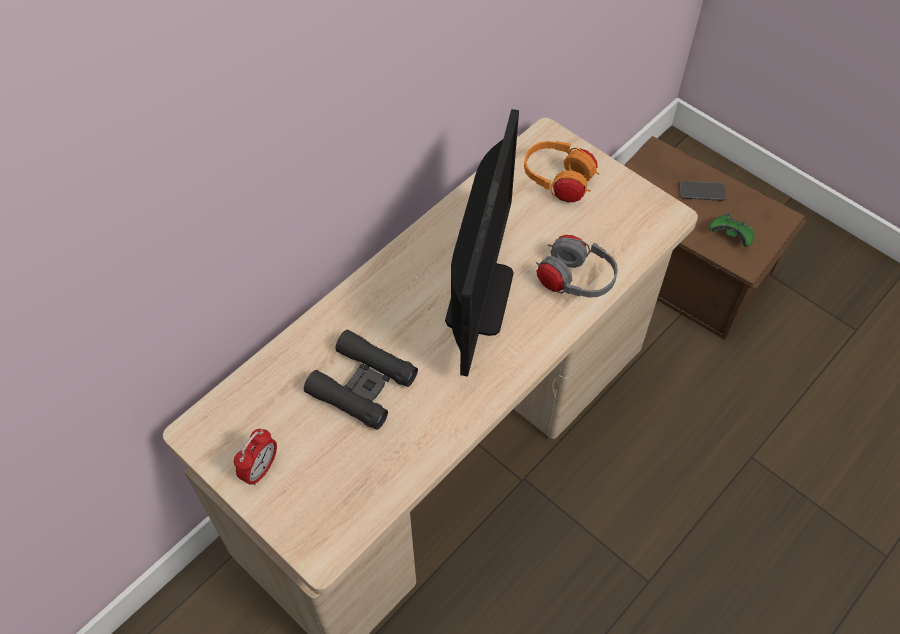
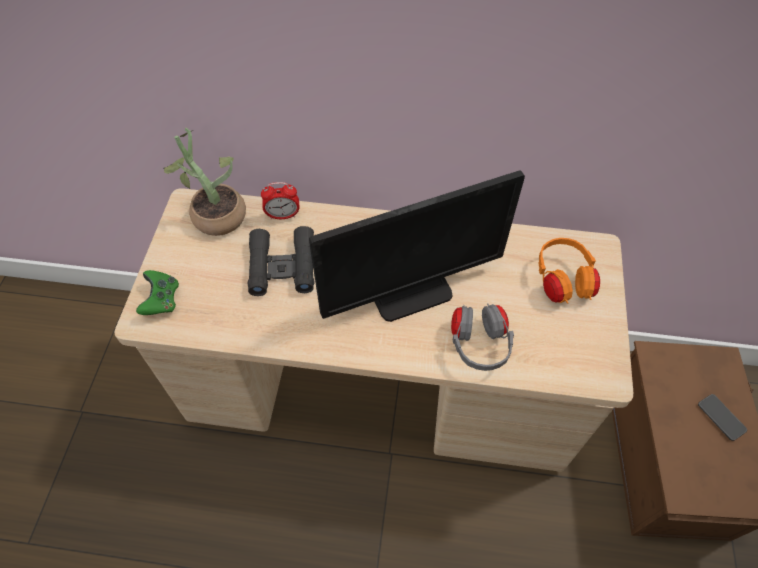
camera: 55 degrees right, 0 degrees up
alarm clock [234,429,277,485] -> alarm clock moved to [261,182,299,220]
green game controller [709,213,754,247] -> green game controller moved to [136,270,179,315]
none -> potted plant [163,128,246,236]

